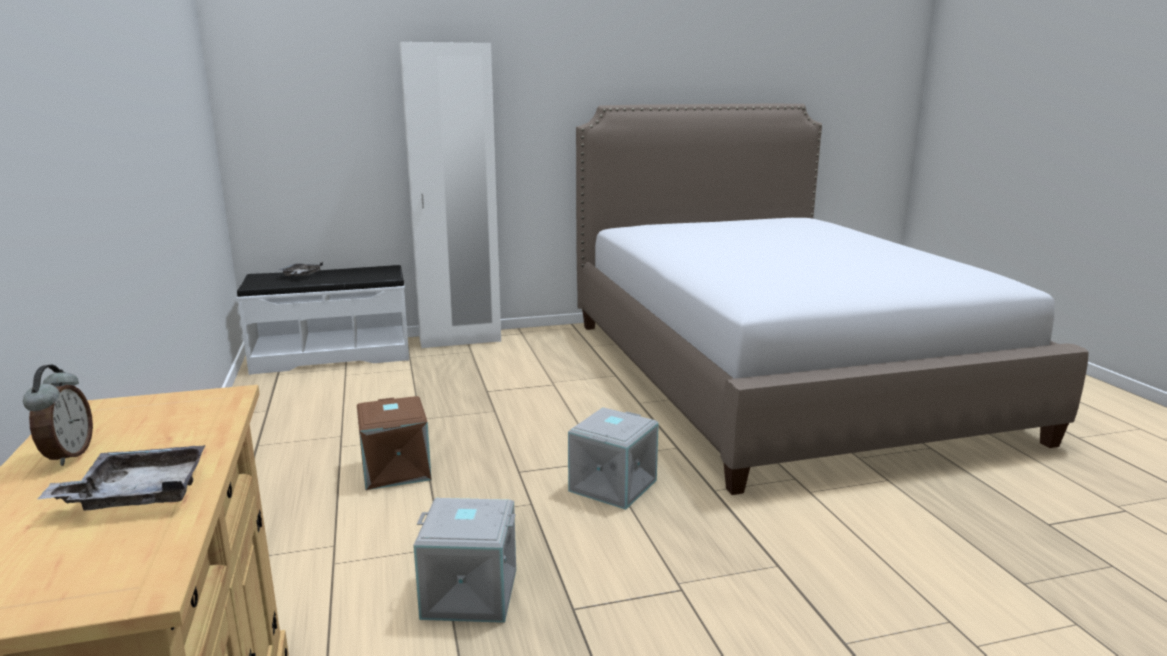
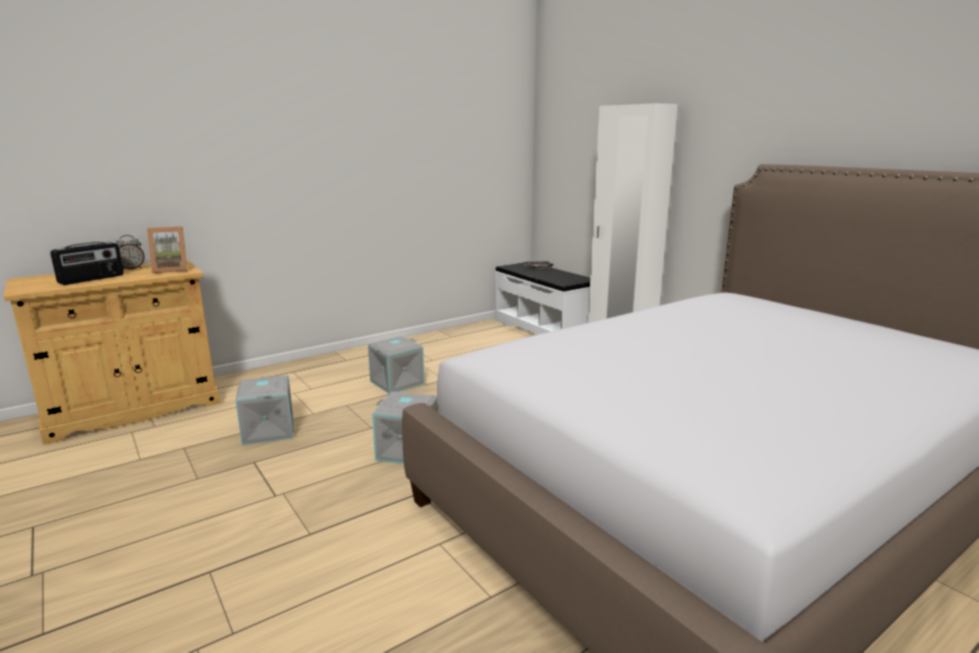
camera: 70 degrees right, 0 degrees up
grey tray [37,445,206,510] -> radio [50,242,124,285]
brown storage box [357,396,432,490] -> grey storage box [368,336,425,394]
none -> picture frame [147,227,188,273]

